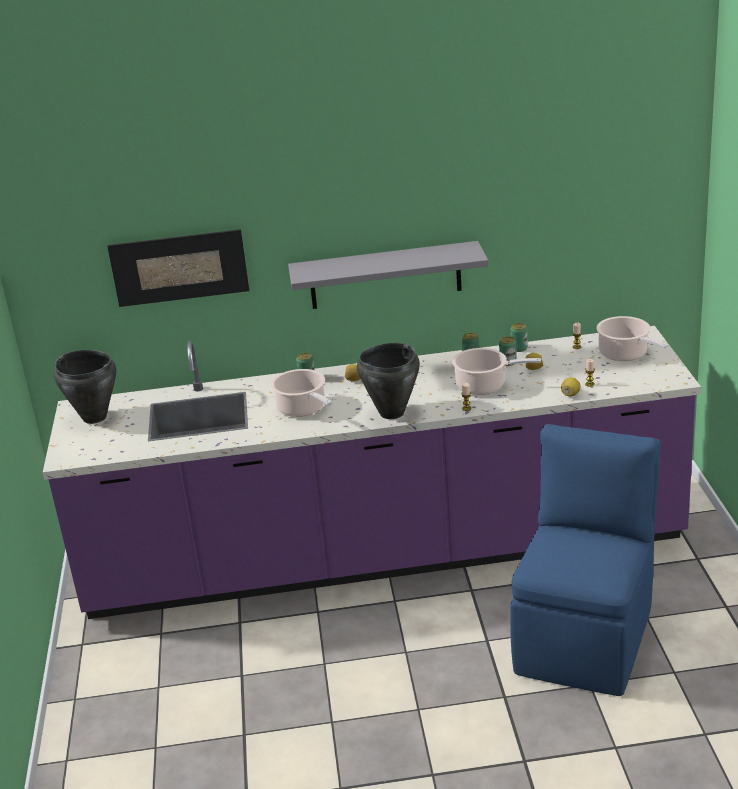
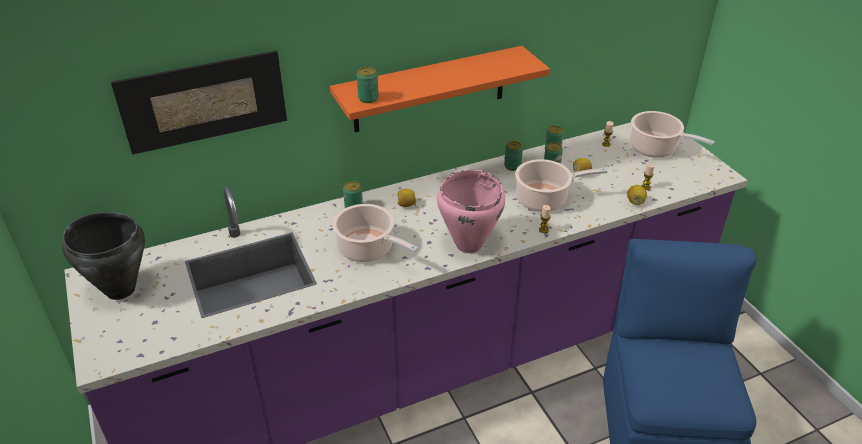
camera: 20 degrees left, 10 degrees up
grey shelf [288,241,489,309] -> orange shelf [330,46,550,132]
black cooking pot [357,343,420,419] -> pink cooking pot [437,170,505,253]
none -> can [357,67,379,103]

